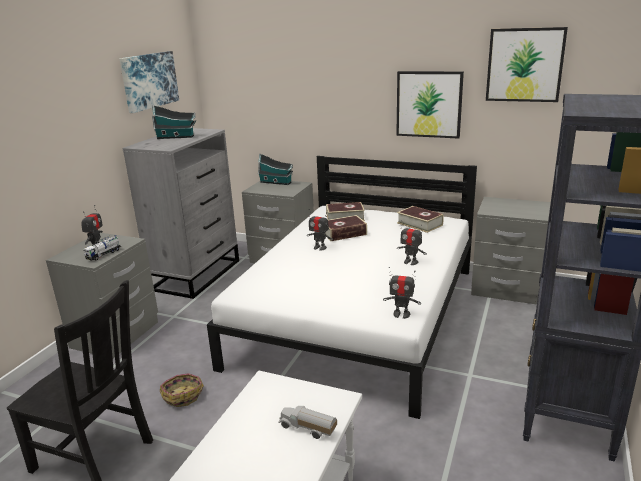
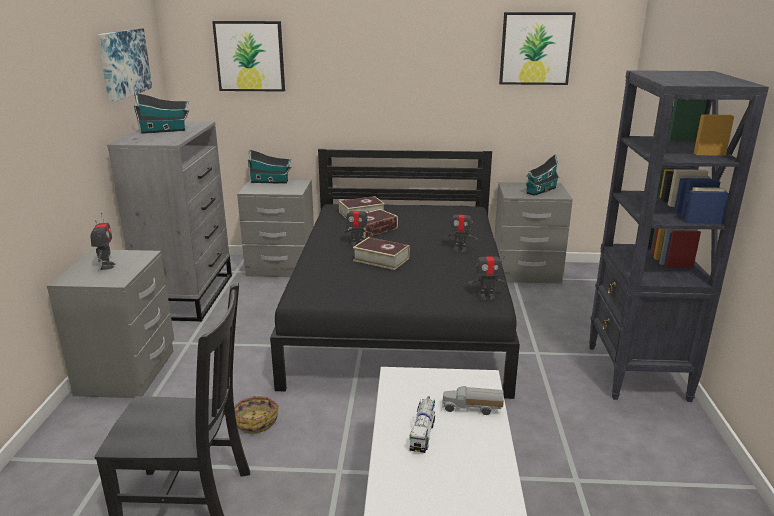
camera: 20 degrees left, 0 degrees up
toy truck [83,235,121,261] -> toy truck moved to [409,396,435,453]
white bed [207,156,477,419] -> black bed [270,149,520,399]
picture [396,71,464,139] -> picture moved to [212,21,285,92]
book [397,206,444,233] -> book moved to [353,237,410,270]
none -> toy house [526,154,560,196]

